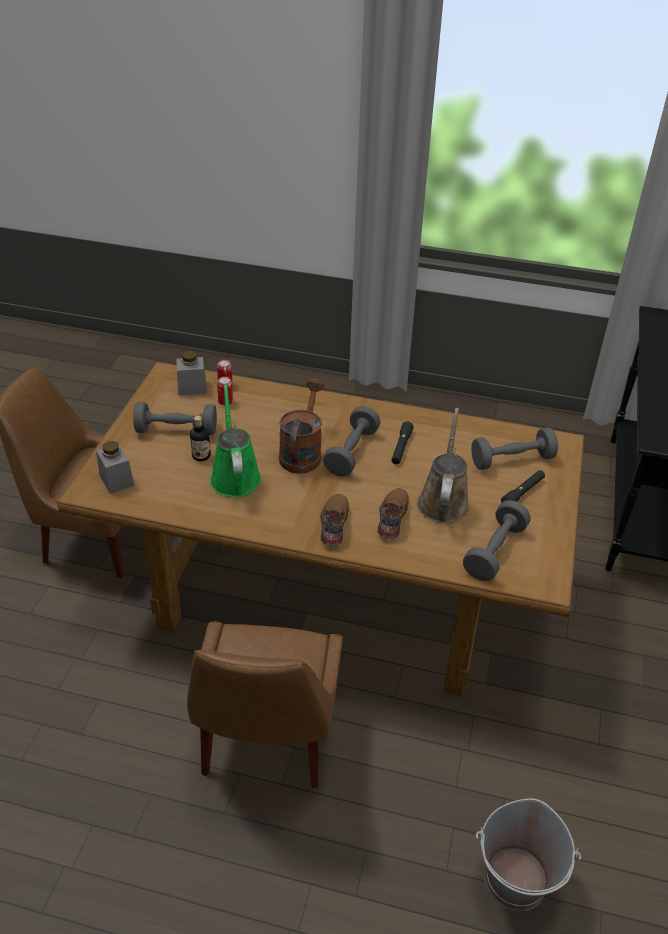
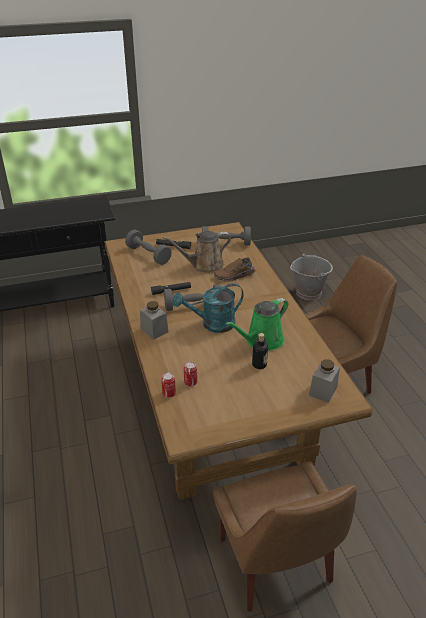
camera: 120 degrees left, 5 degrees down
grey dumbbell [133,402,217,435] -> none
grey jar [176,351,207,396] -> grey jar moved to [140,301,168,340]
brown watering can [279,379,324,474] -> turquoise watering can [173,283,244,333]
brown shoe [320,494,349,547] -> none

